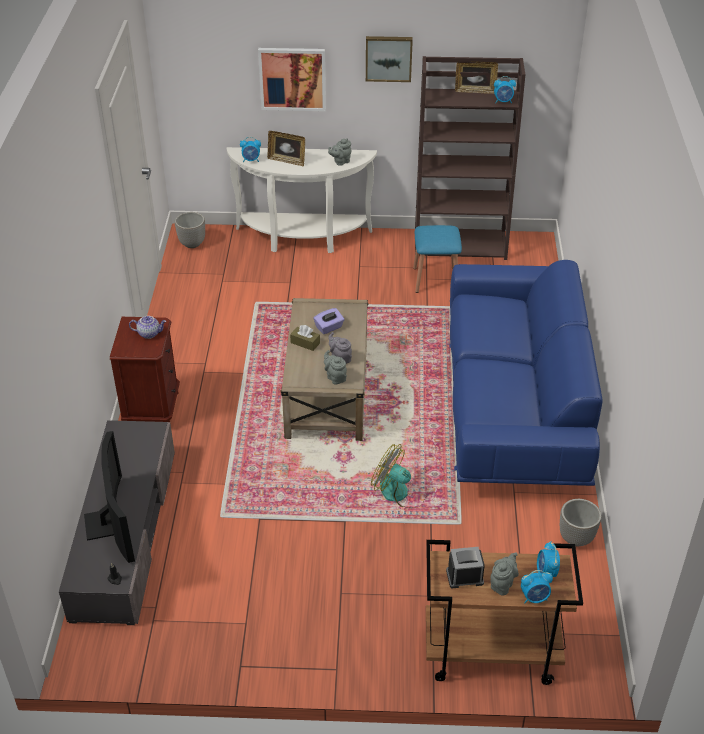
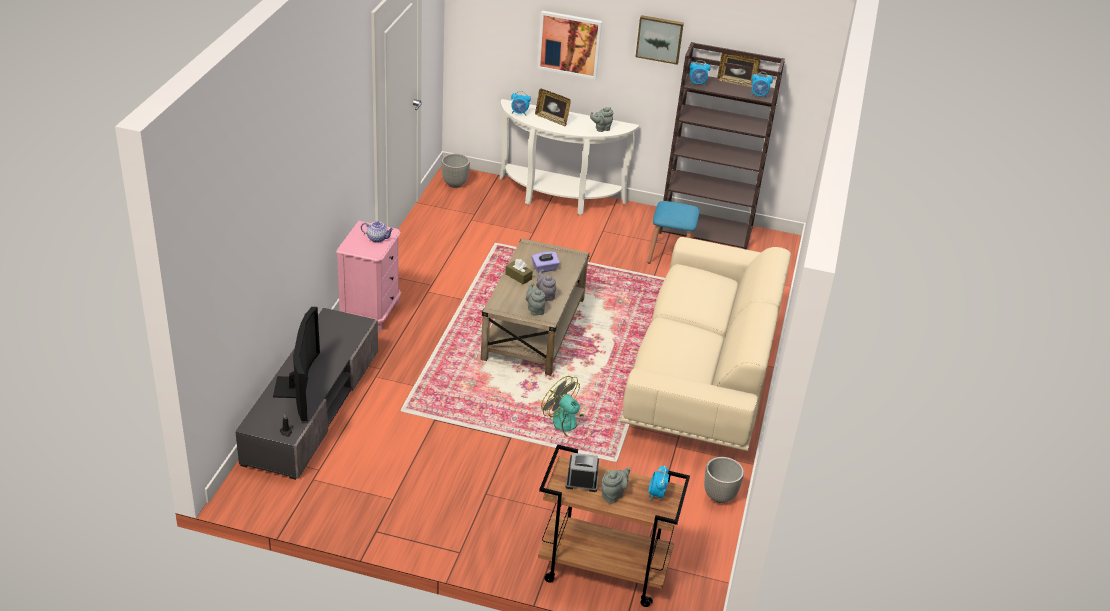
camera: 10 degrees right, 5 degrees down
brown nightstand [110,317,180,422] -> pink nightstand [336,221,401,332]
blue sofa [449,260,603,486] -> beige sofa [621,237,791,451]
alarm clock [521,570,553,604] -> alarm clock moved to [690,60,711,86]

